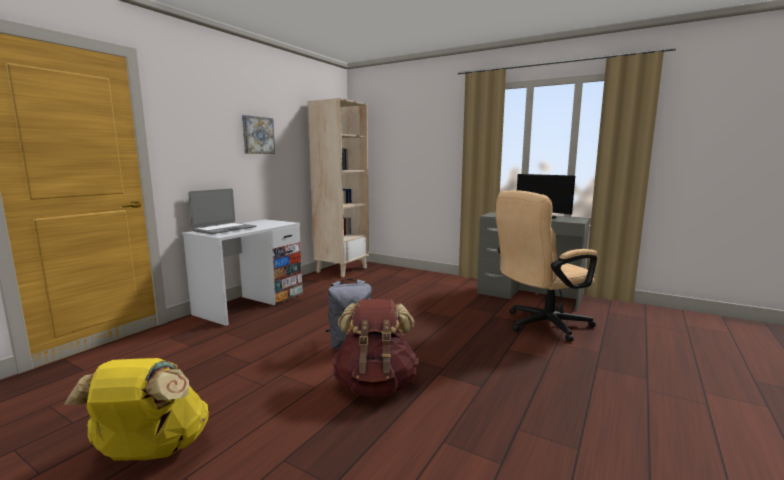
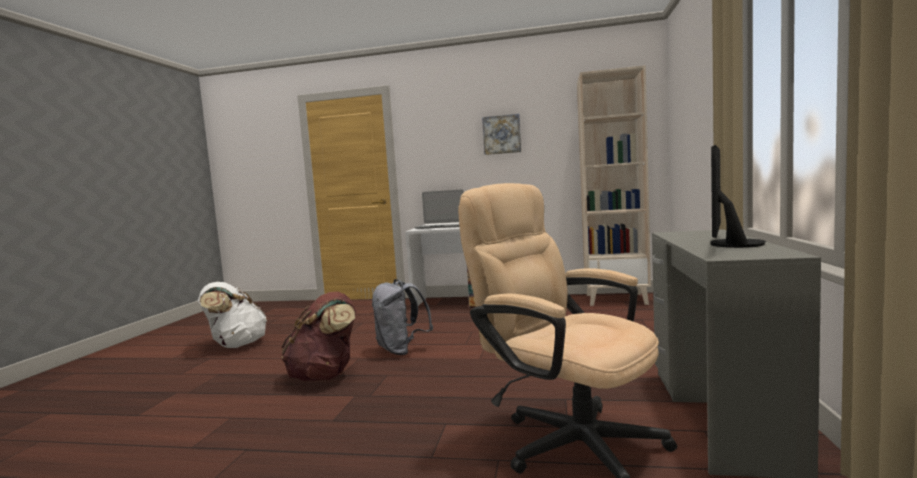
camera: 70 degrees right, 5 degrees down
yellow backpack [64,358,209,461] -> white backpack [198,282,267,348]

